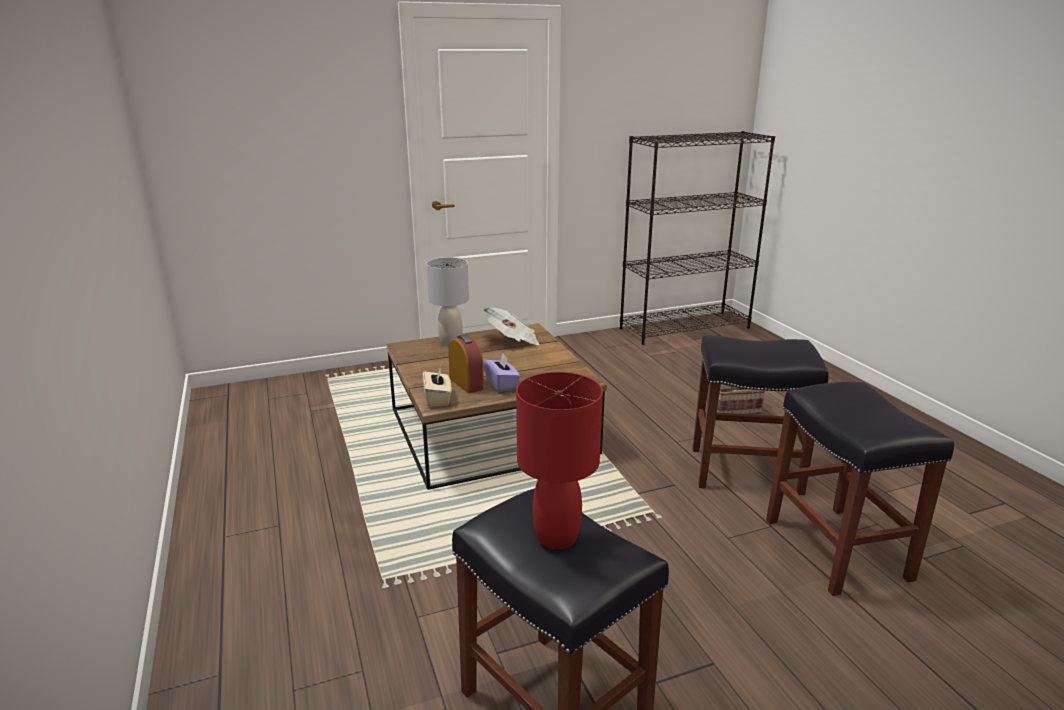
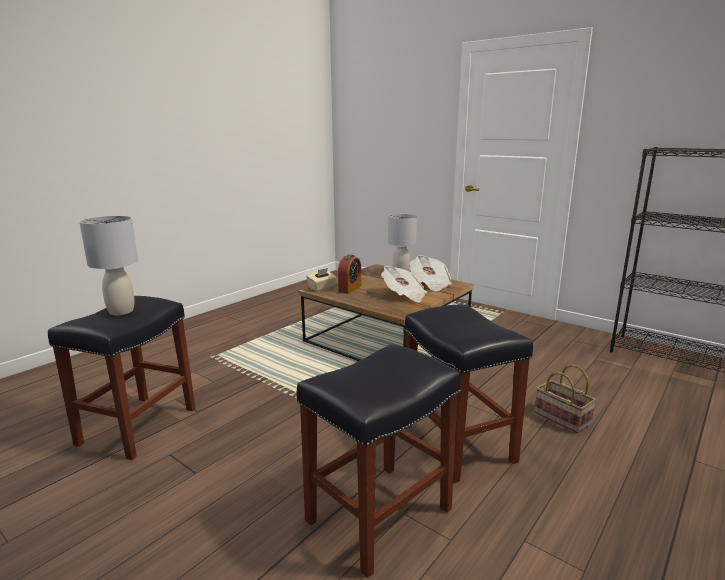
camera: 60 degrees right, 5 degrees down
purple tissue box [483,353,520,392] -> none
red table lamp [516,372,603,549] -> grey table lamp [79,216,138,315]
none -> newspaper [381,266,427,302]

